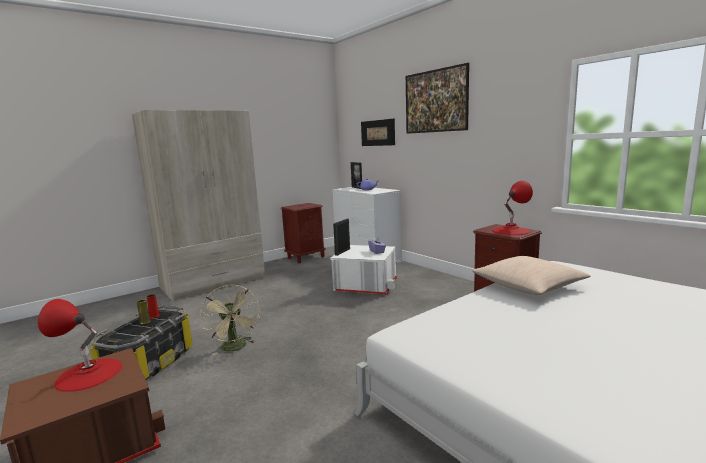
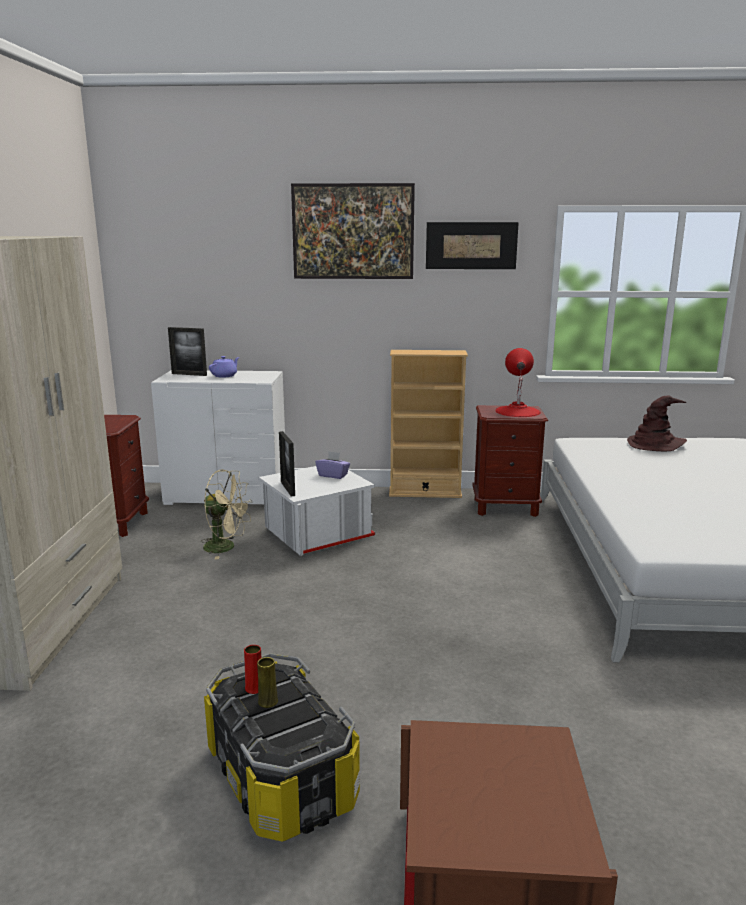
camera: 50 degrees left, 5 degrees up
red table lamp [38,299,122,392] -> none
beige fan [200,285,260,355] -> beige fan moved to [201,469,252,560]
picture [361,119,395,146] -> picture moved to [426,222,519,269]
beige pillow [472,256,591,295] -> none
none -> beige bookcase [389,350,468,498]
none -> brown hat [627,396,687,451]

